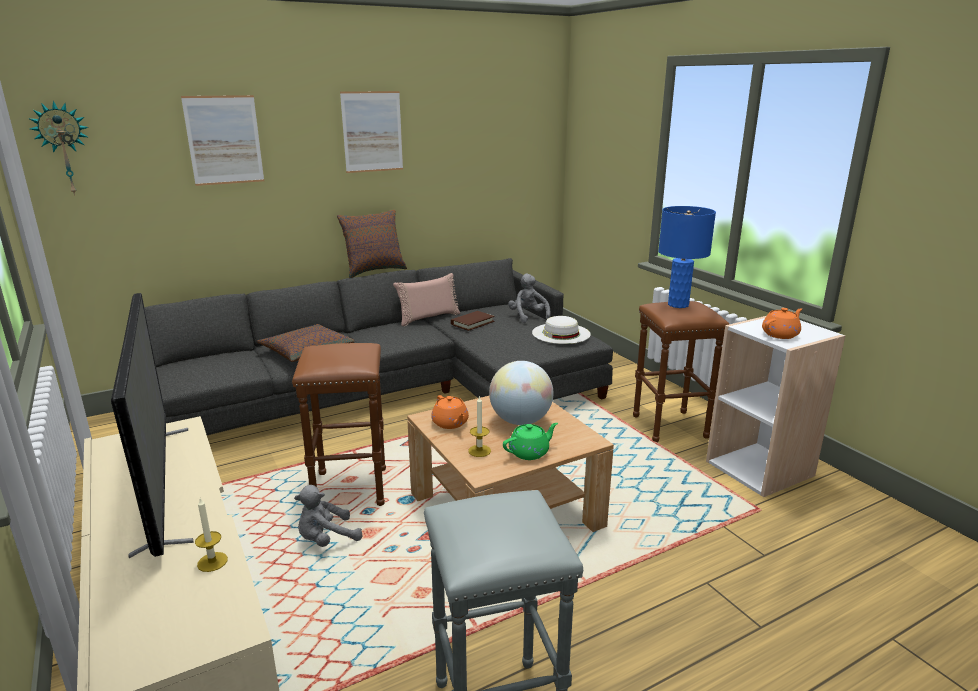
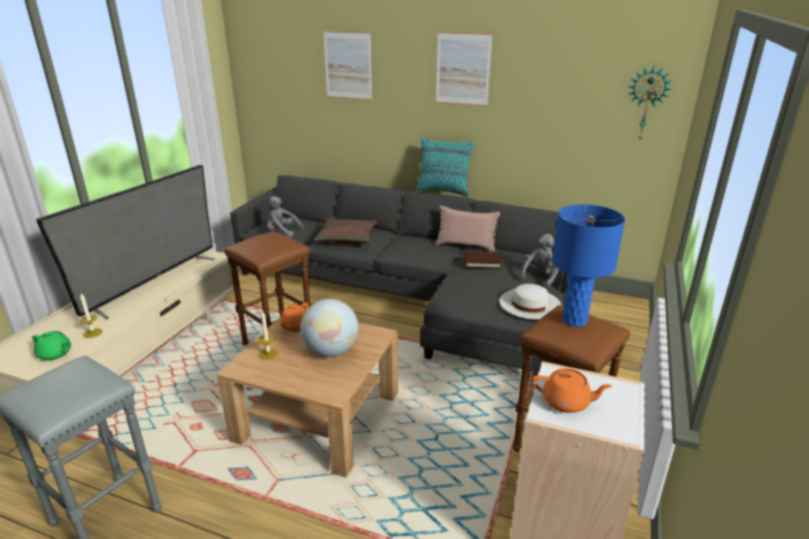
camera: 50 degrees right, 5 degrees up
wall clock [28,101,89,195] -> wall clock moved to [628,67,672,142]
grey plush toy [294,485,363,547] -> grey plush toy moved to [266,196,304,238]
brown pillow [337,210,407,278] -> turquoise pillow [415,137,475,197]
green teapot [503,423,558,460] -> green teapot moved to [32,331,71,360]

